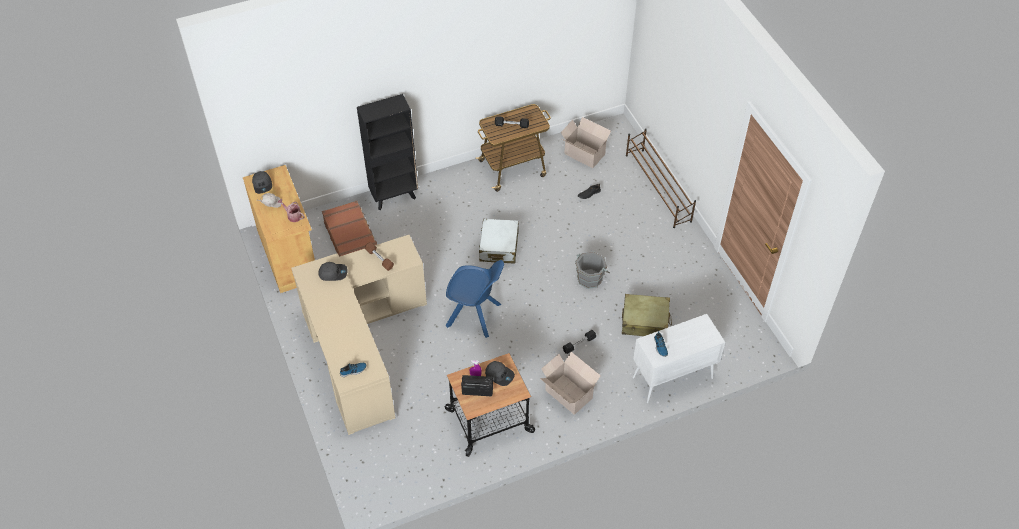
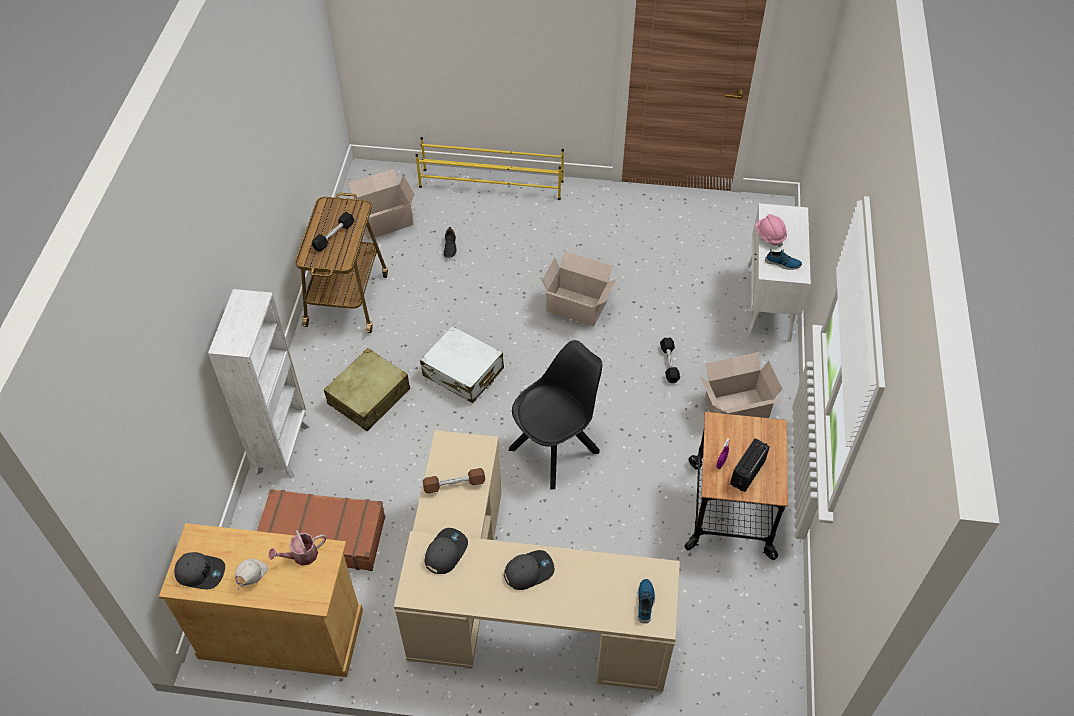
camera: 60 degrees left, 0 degrees up
black bookcase [357,94,418,210] -> white bookcase [208,289,309,478]
blue chair [445,260,504,338] -> black chair [509,340,602,490]
grey cap [485,361,515,386] -> grey cap moved to [504,550,555,590]
grey bucket [575,251,610,289] -> cardboard box [542,251,617,326]
beige suitcase [622,294,672,336] -> beige suitcase moved to [324,348,410,431]
brown shoe rack [626,128,696,228] -> yellow shoe rack [416,137,564,200]
none -> pink hard hat [755,214,787,247]

